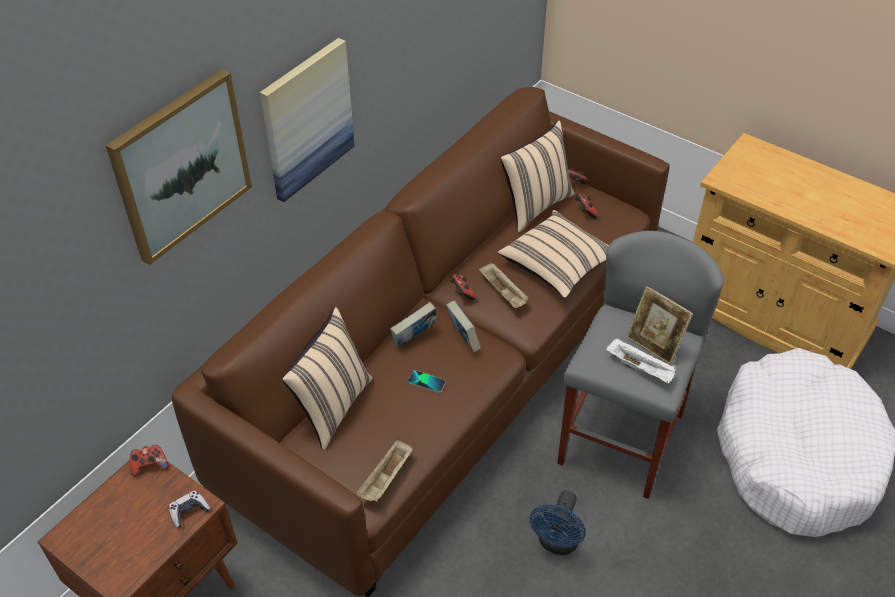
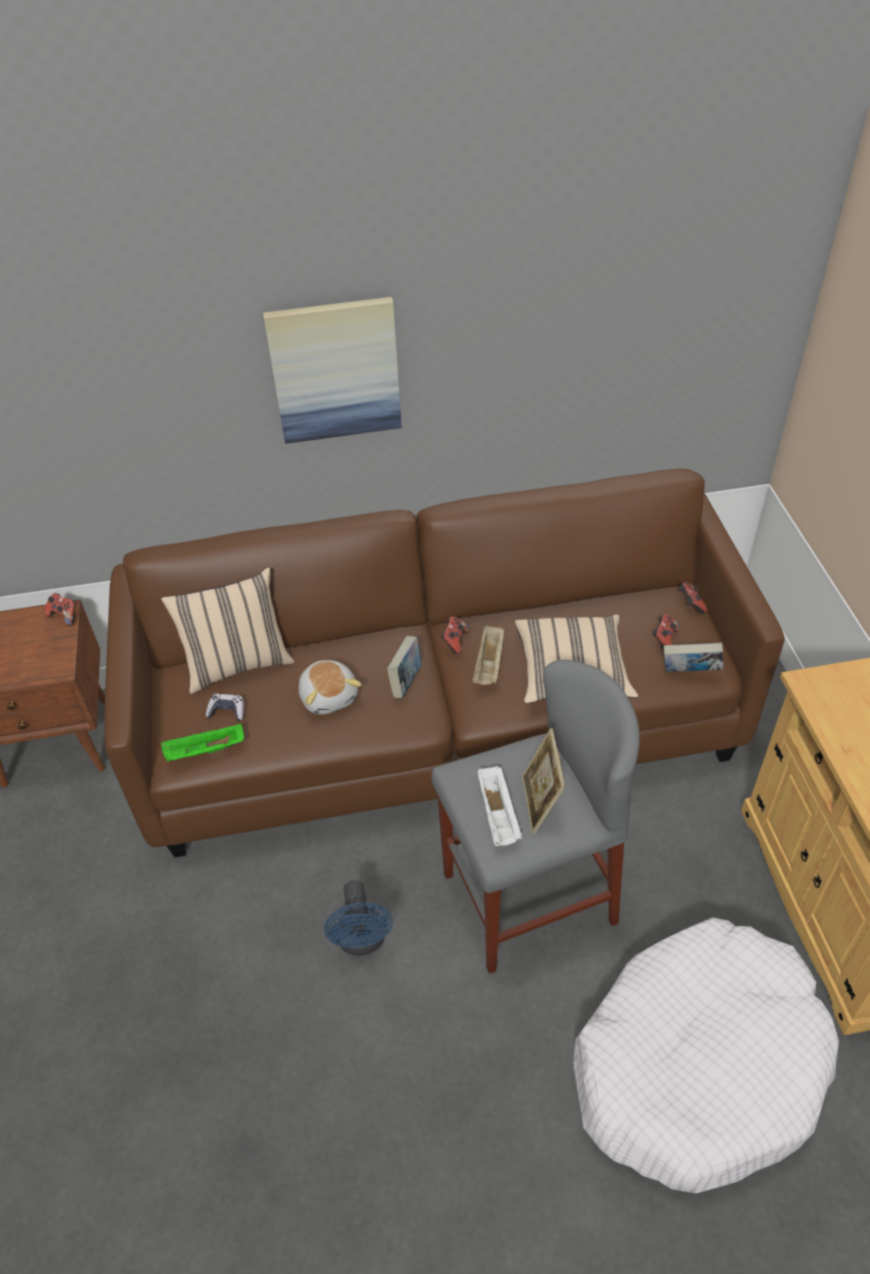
camera: 45 degrees right, 0 degrees up
picture [106,69,252,265] -> none
game controller [169,491,210,528] -> game controller moved to [206,694,244,721]
beige tray [356,439,413,502] -> green tray [161,724,244,762]
book [390,302,437,348] -> book moved to [663,642,723,672]
phone [408,370,446,393] -> plush toy [299,660,362,715]
beige pillow [500,120,575,233] -> none
blue fan [529,490,586,555] -> blue fan turned 75 degrees counterclockwise [324,880,393,956]

